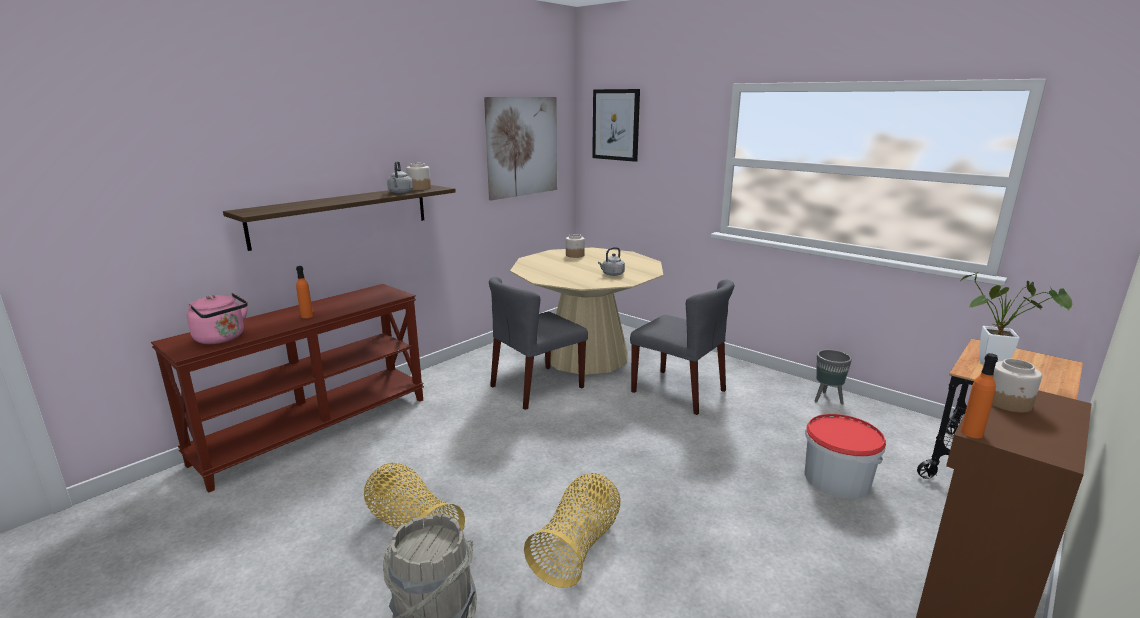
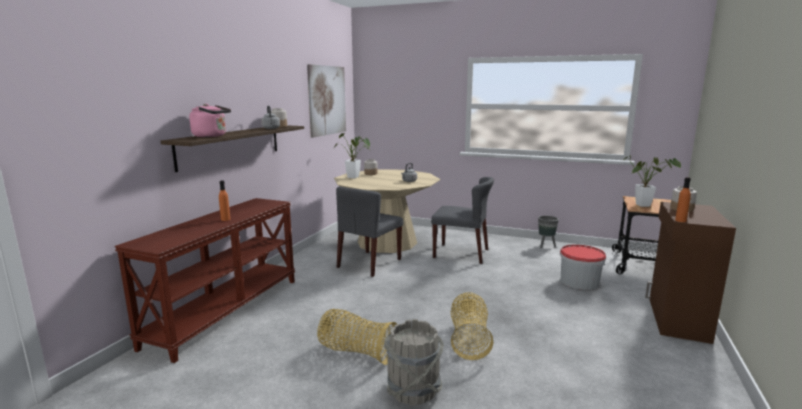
camera: 20 degrees left, 5 degrees down
pink kettle [187,293,248,344] -> pink kettle moved to [189,104,231,137]
picture [592,89,640,162] -> none
none -> potted plant [334,133,370,179]

